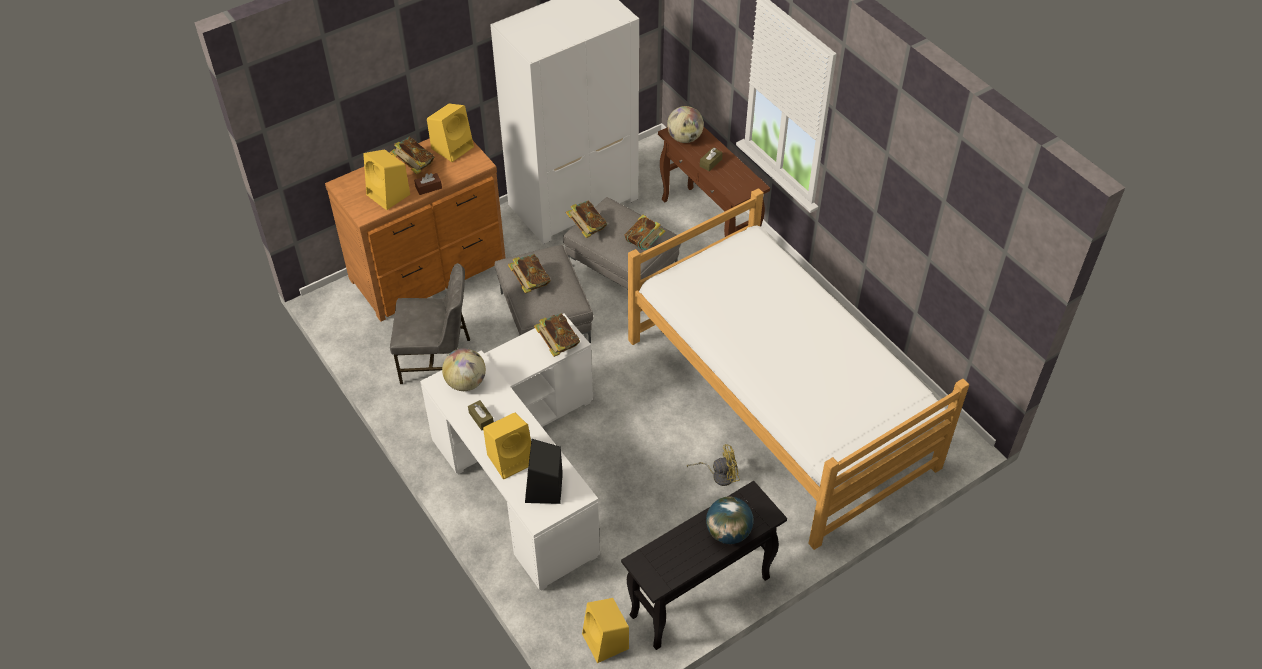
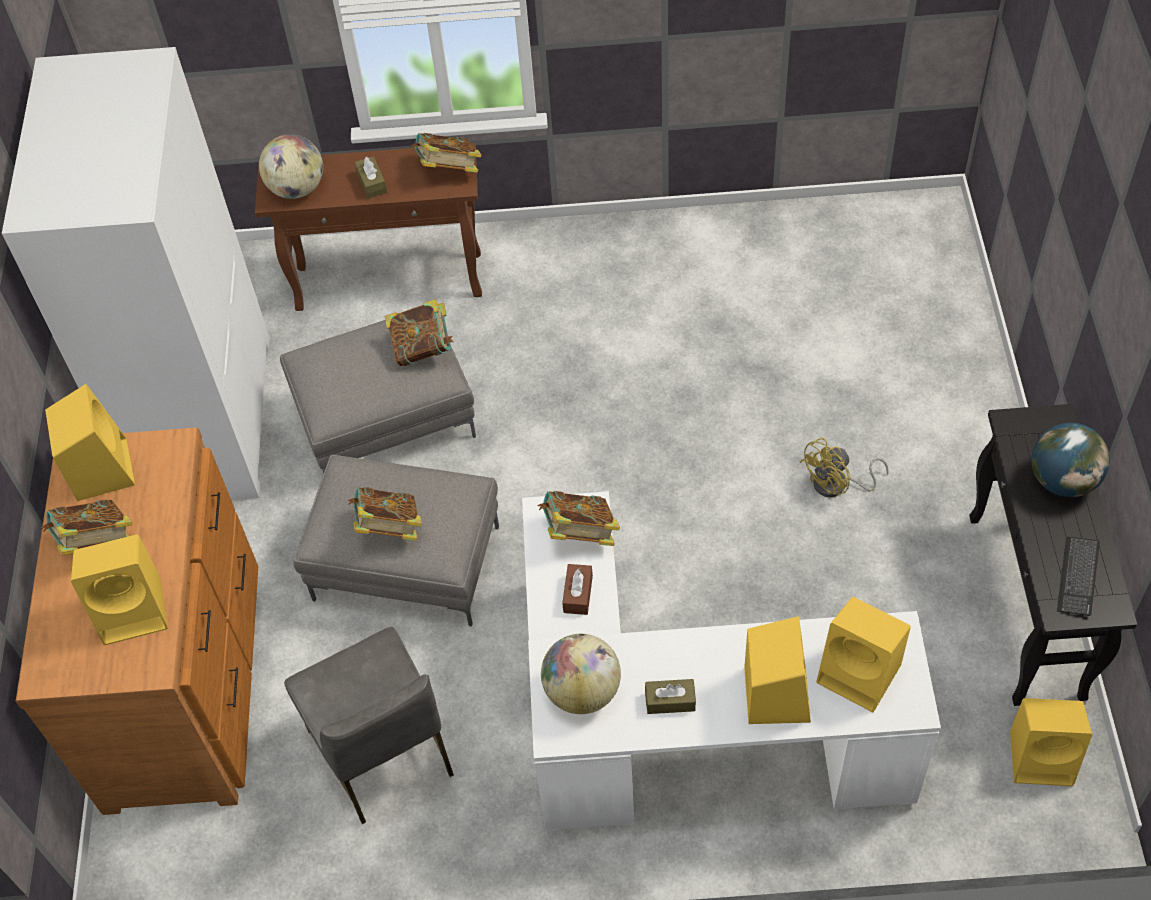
camera: 55 degrees left, 5 degrees up
grey chair [390,263,470,384] -> grey chair turned 120 degrees clockwise [284,627,454,824]
brown tissue box [414,173,442,195] -> brown tissue box moved to [562,564,593,615]
black speaker [525,439,563,504] -> yellow speaker [816,597,911,712]
book [566,200,607,238] -> book moved to [410,133,481,173]
bed [628,188,969,550] -> none
yellow fan [687,444,740,486] -> yellow fan turned 150 degrees counterclockwise [799,438,888,497]
none -> keyboard [1057,537,1100,616]

